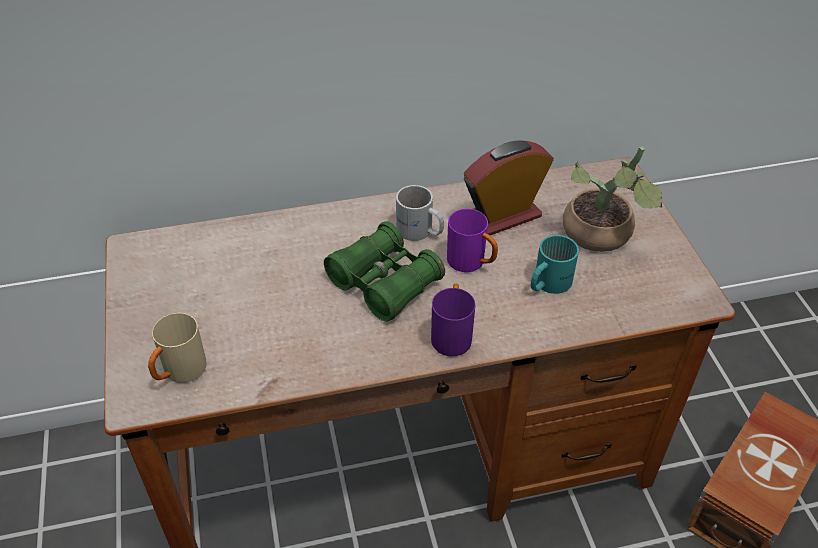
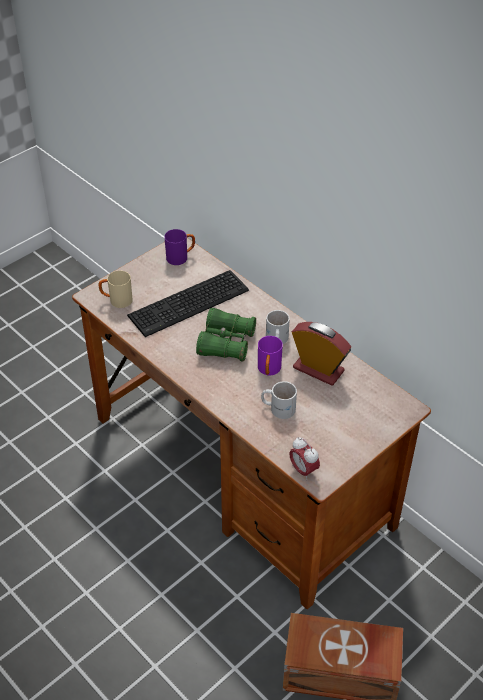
camera: 60 degrees right, 0 degrees up
purple mug [431,284,475,356] -> purple mug moved to [164,229,195,265]
turquoise mug [531,235,579,294] -> white mug [261,381,297,419]
potted plant [563,146,662,252] -> none
none -> keyboard [127,270,249,337]
none -> alarm clock [289,437,320,480]

